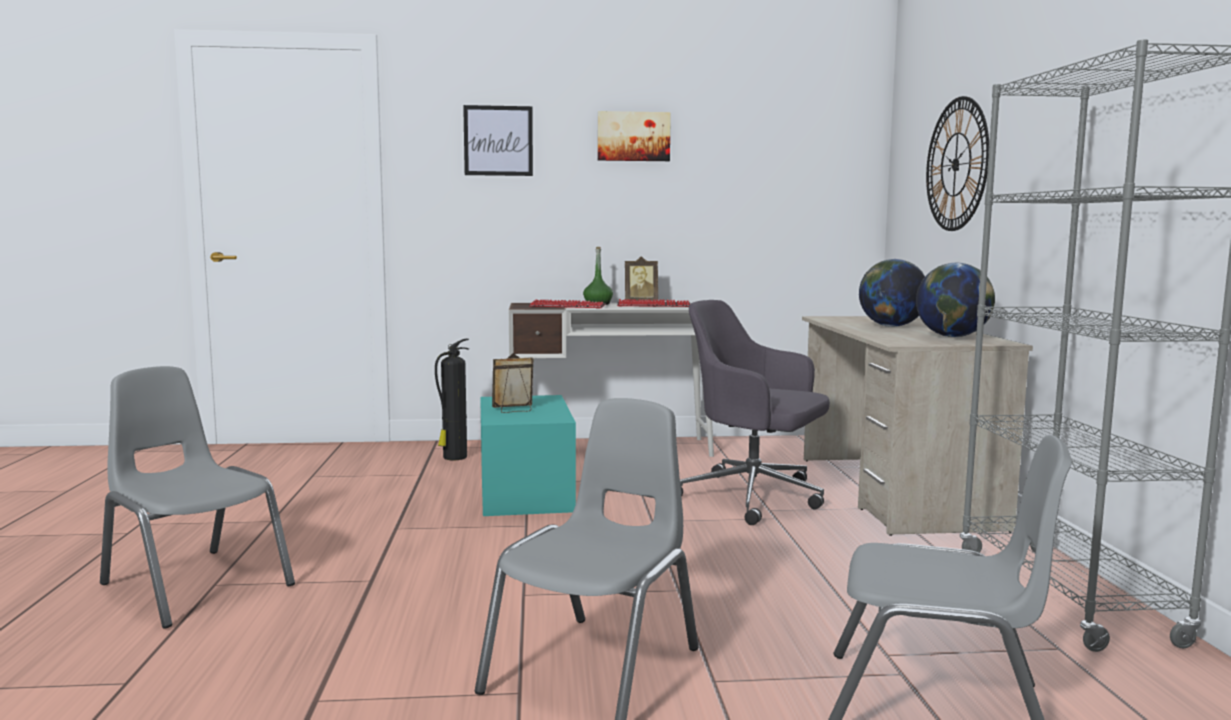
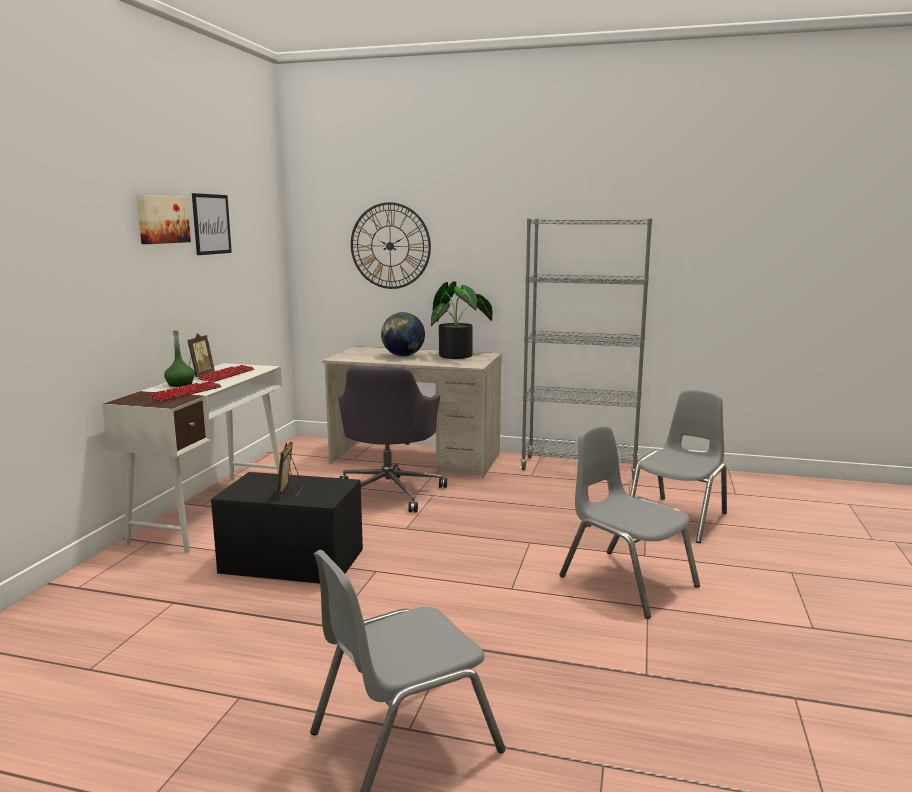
camera: 70 degrees left, 5 degrees up
fire extinguisher [435,339,469,460] -> none
picture [463,105,533,176] -> picture moved to [192,193,232,255]
turquoise storage box [480,395,576,516] -> black storage box [211,472,363,584]
grey office chair [680,300,830,525] -> grey office chair turned 45 degrees counterclockwise [339,366,447,513]
globe [916,263,995,337] -> potted plant [431,281,493,359]

